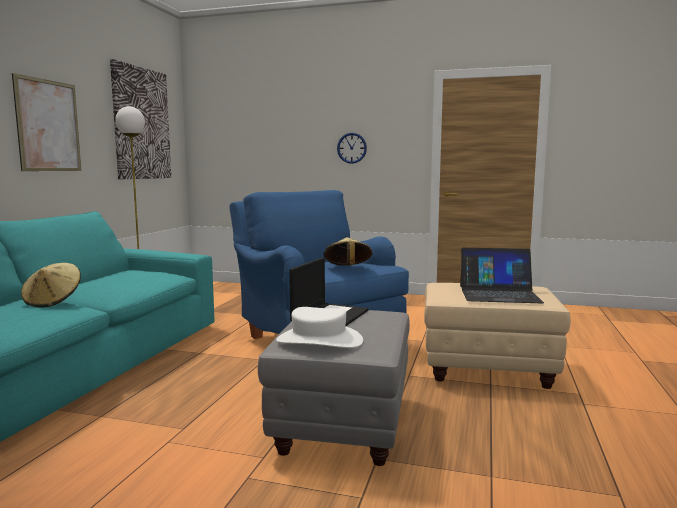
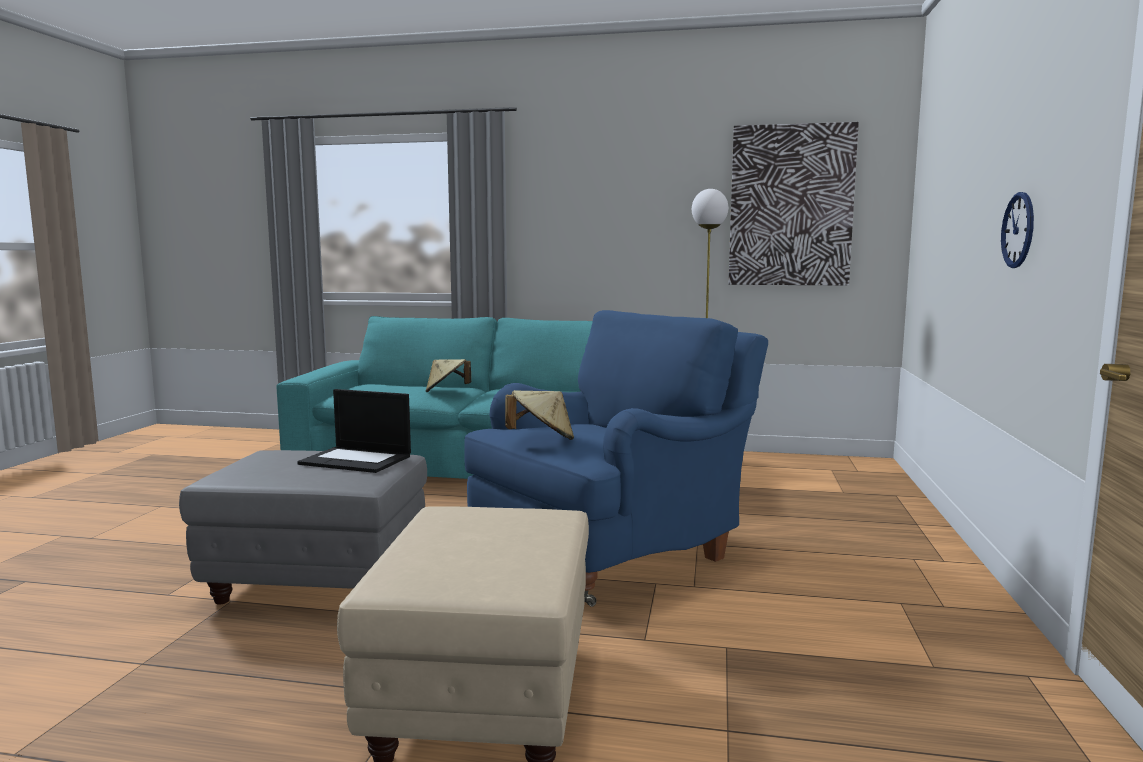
camera: 85 degrees right, 0 degrees up
picture [12,73,81,171] -> none
white hat [276,307,363,348] -> none
laptop [460,248,544,303] -> none

